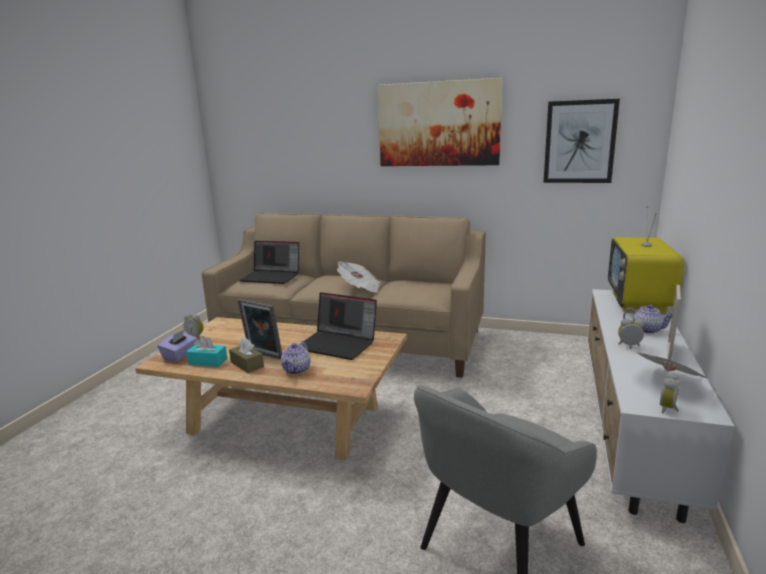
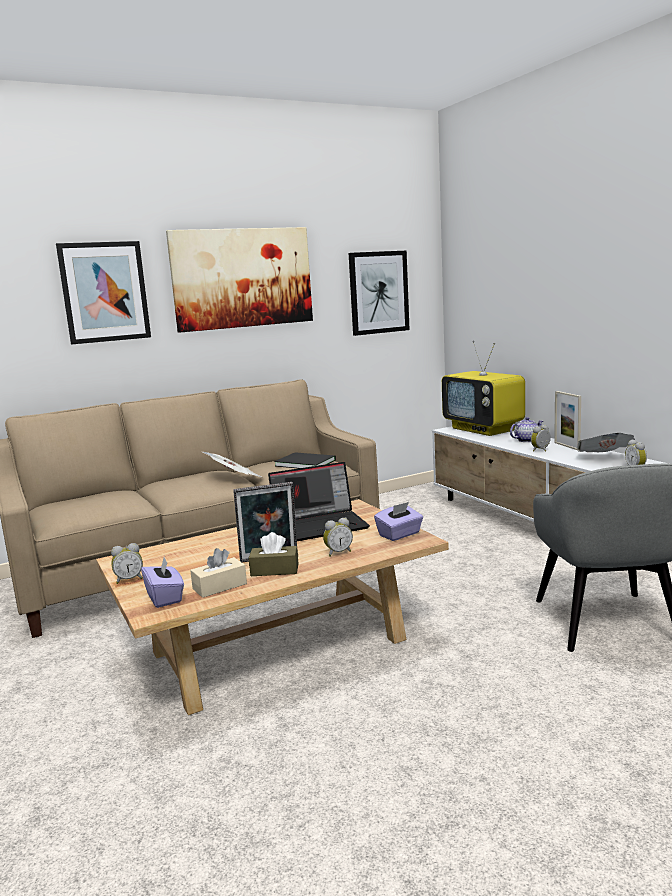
camera: 45 degrees left, 5 degrees down
turquoise tissue box [186,336,227,367] -> beige tissue box [190,548,247,598]
laptop [239,241,299,284] -> none
teapot [281,341,311,374] -> alarm clock [323,517,353,556]
none -> picture [56,241,151,344]
none -> black book [274,452,336,468]
none -> purple tissue box [374,502,423,541]

